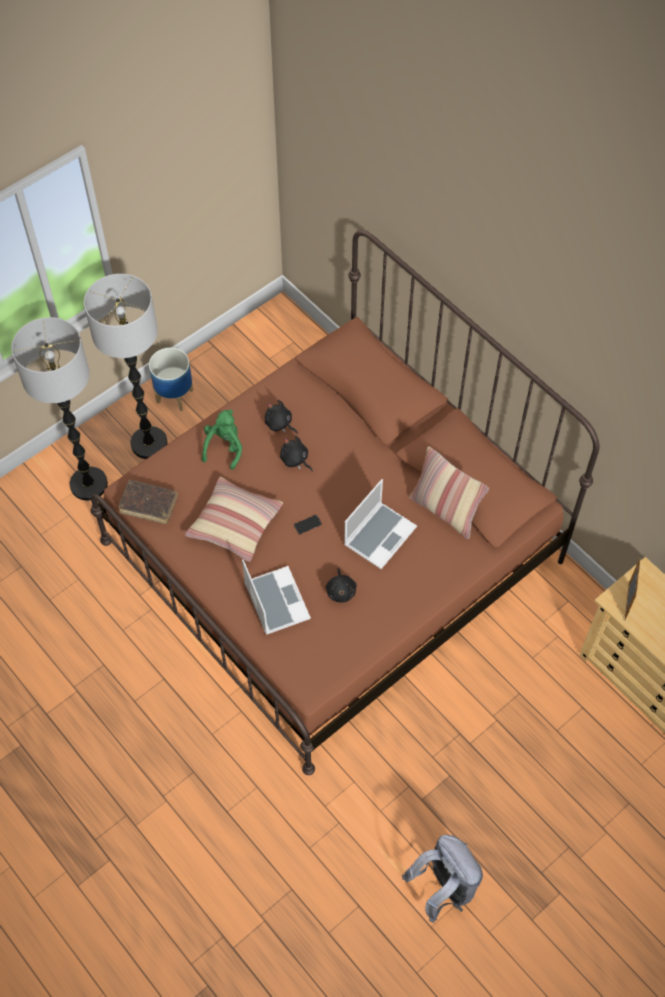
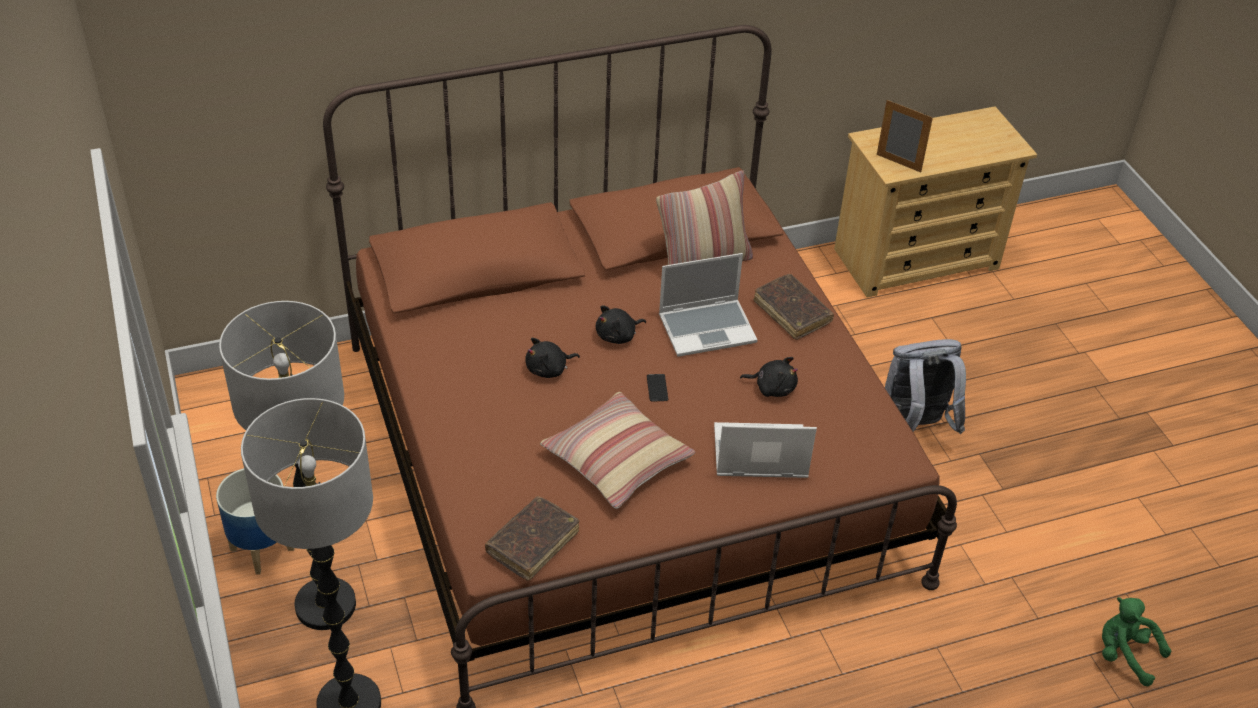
camera: 70 degrees left, 15 degrees down
green plush toy [202,409,242,470] -> green plush toy moved to [1102,597,1171,686]
black plush toy [265,400,298,434] -> black plush toy moved to [596,305,646,344]
laptop [344,479,417,569] -> laptop turned 105 degrees clockwise [659,253,757,357]
grey backpack [402,835,483,923] -> grey backpack moved to [885,339,966,434]
none -> brown book [753,274,834,340]

